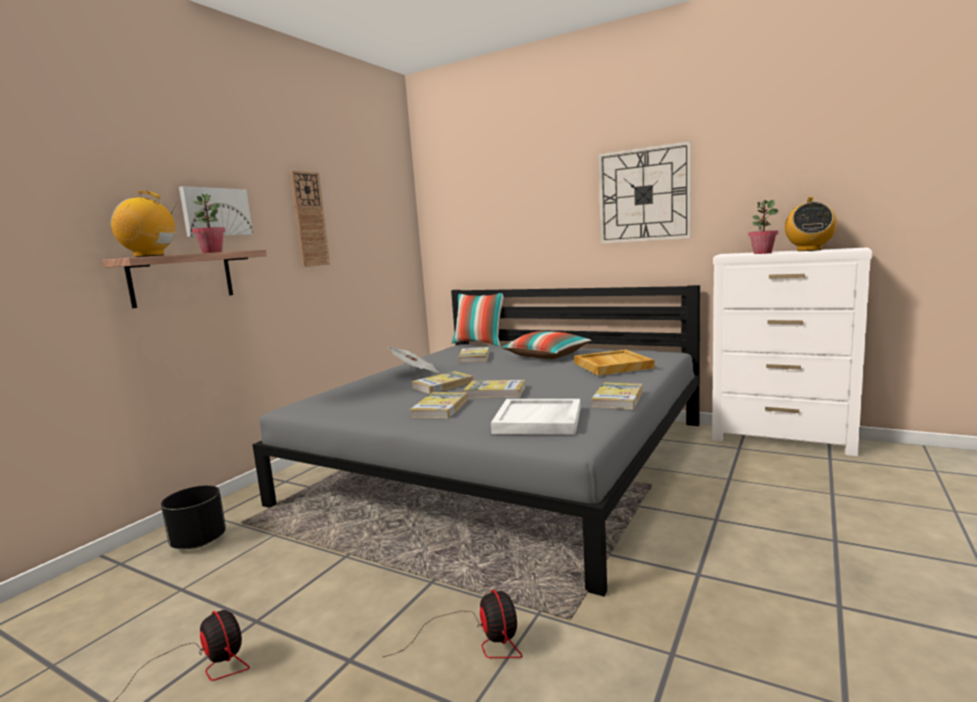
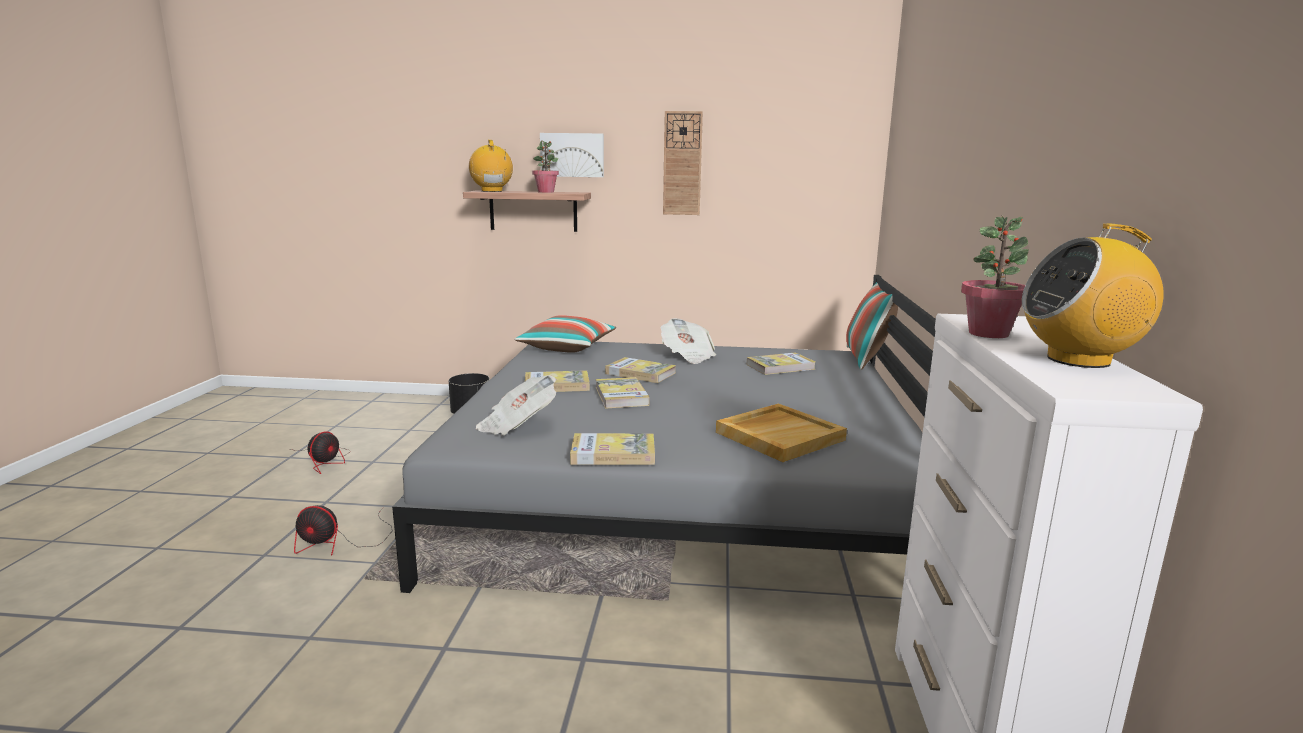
camera: 65 degrees right, 5 degrees up
fan [383,590,523,658] -> fan turned 45 degrees clockwise [294,505,393,556]
white tray [491,399,581,435] -> newspaper [476,375,557,436]
pillow [502,331,592,359] -> pillow moved to [515,315,616,353]
wall clock [598,141,691,244] -> none

